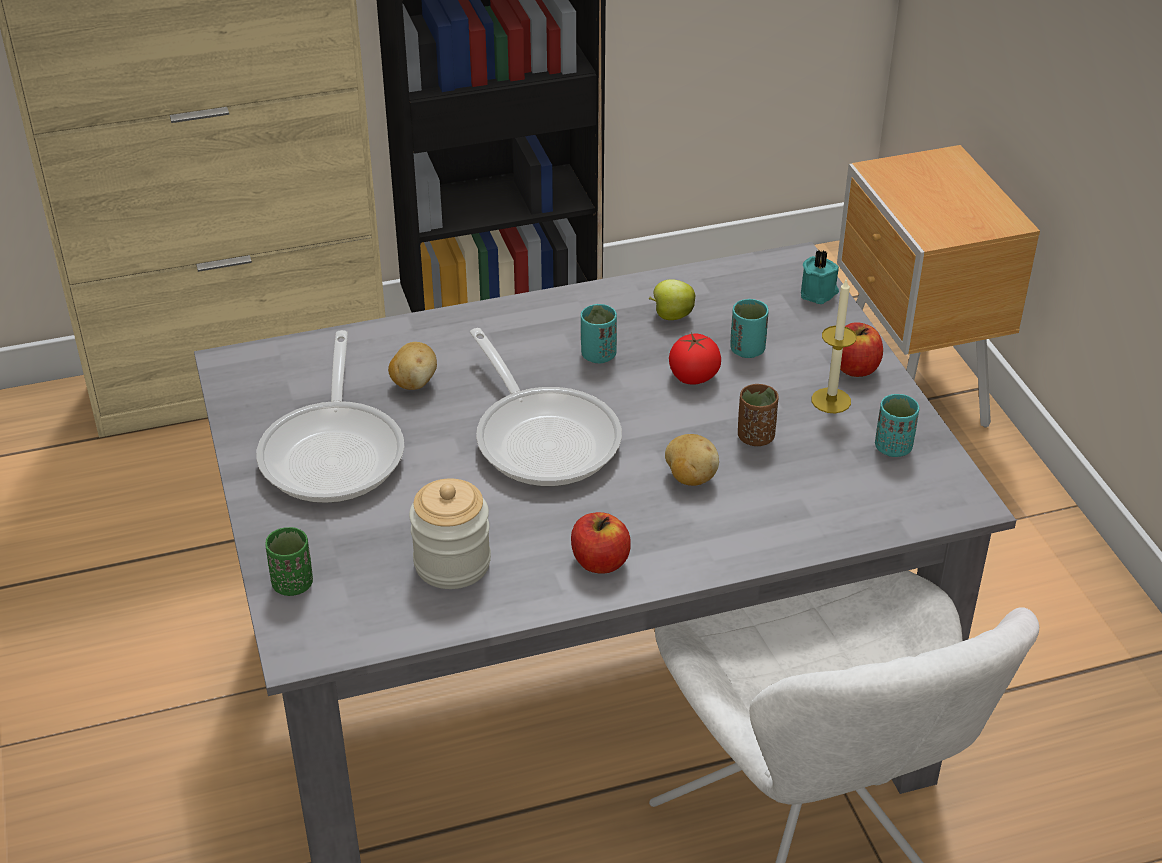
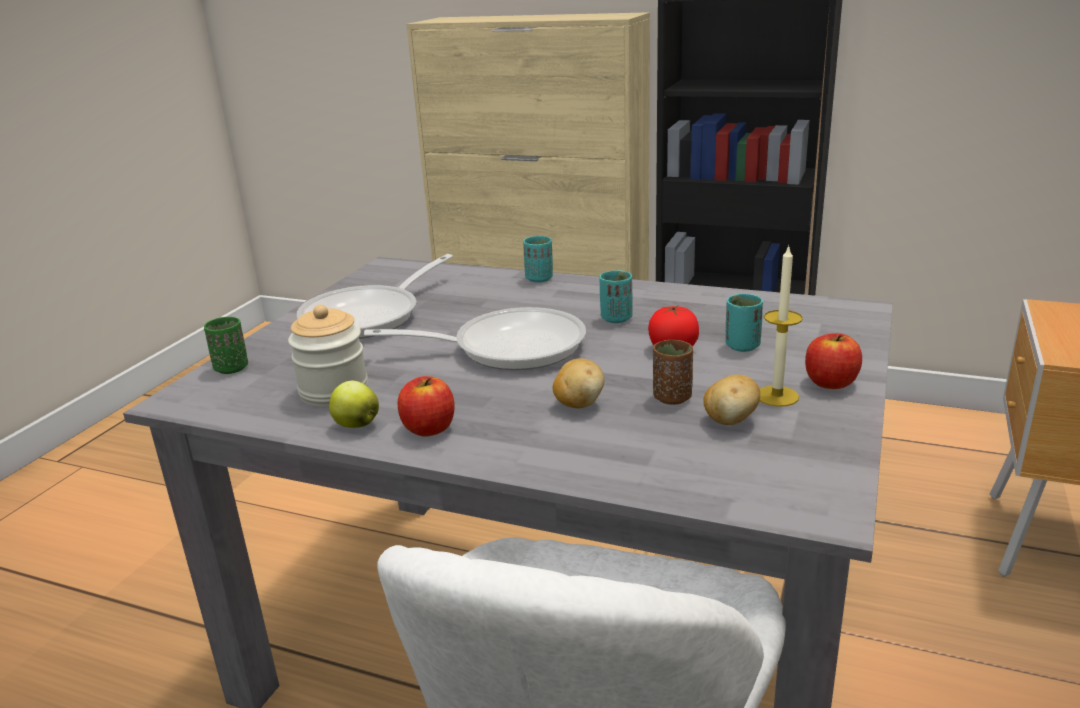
camera: 40 degrees right, 15 degrees down
potato [388,342,437,390] -> potato moved to [703,375,760,425]
frying pan [470,328,622,487] -> frying pan turned 105 degrees counterclockwise [364,307,586,370]
apple [649,279,695,320] -> apple moved to [329,381,379,428]
turquoise candle [801,250,839,304] -> none
turquoise cup [875,394,919,457] -> turquoise cup moved to [523,236,553,283]

